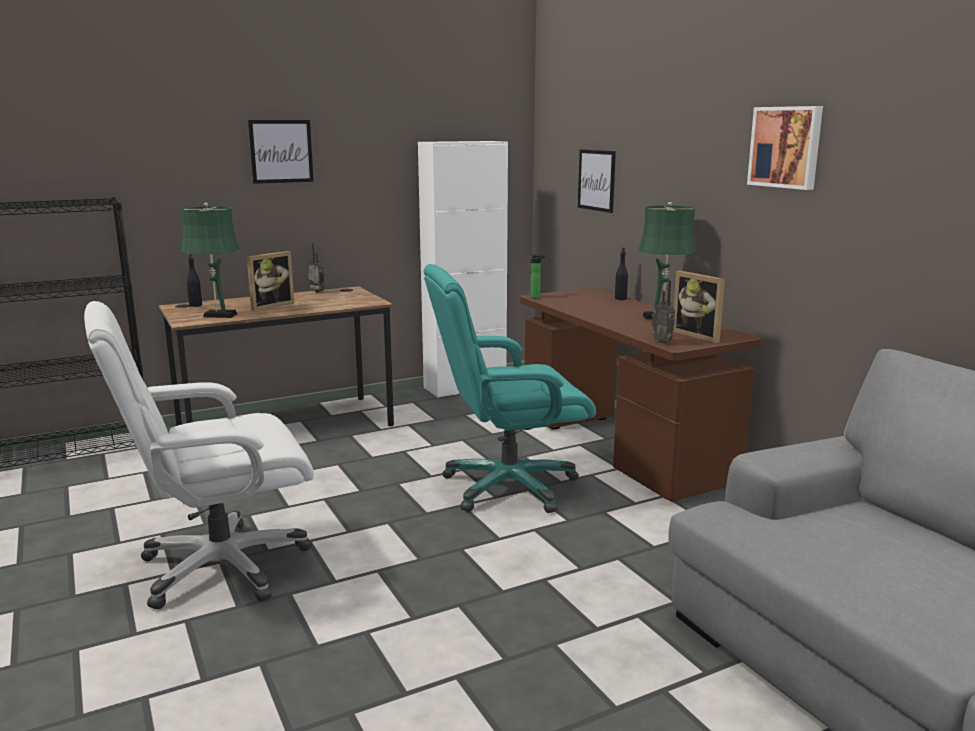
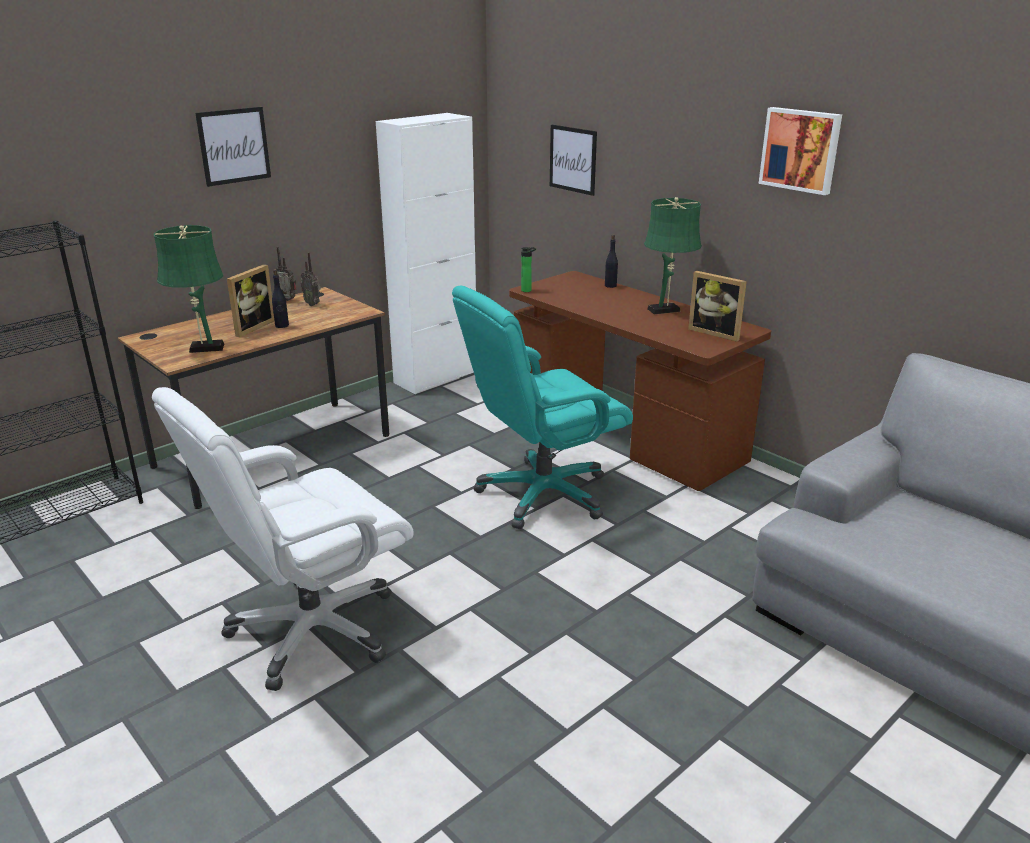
camera: 15 degrees left, 10 degrees up
black bottle [187,254,202,307] -> black bottle moved to [272,269,289,328]
radio [652,280,676,344] -> radio moved to [301,252,321,306]

